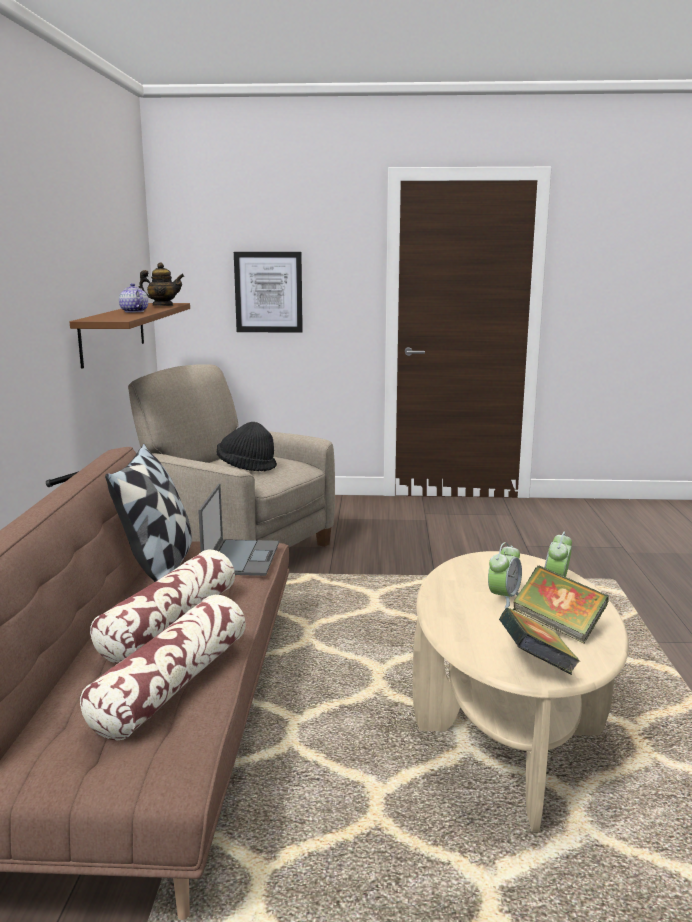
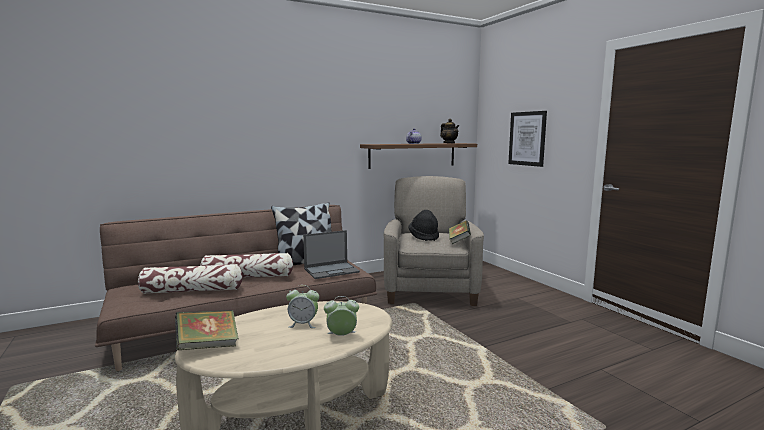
camera: 60 degrees right, 5 degrees down
book [513,566,609,644] -> book moved to [449,221,471,244]

